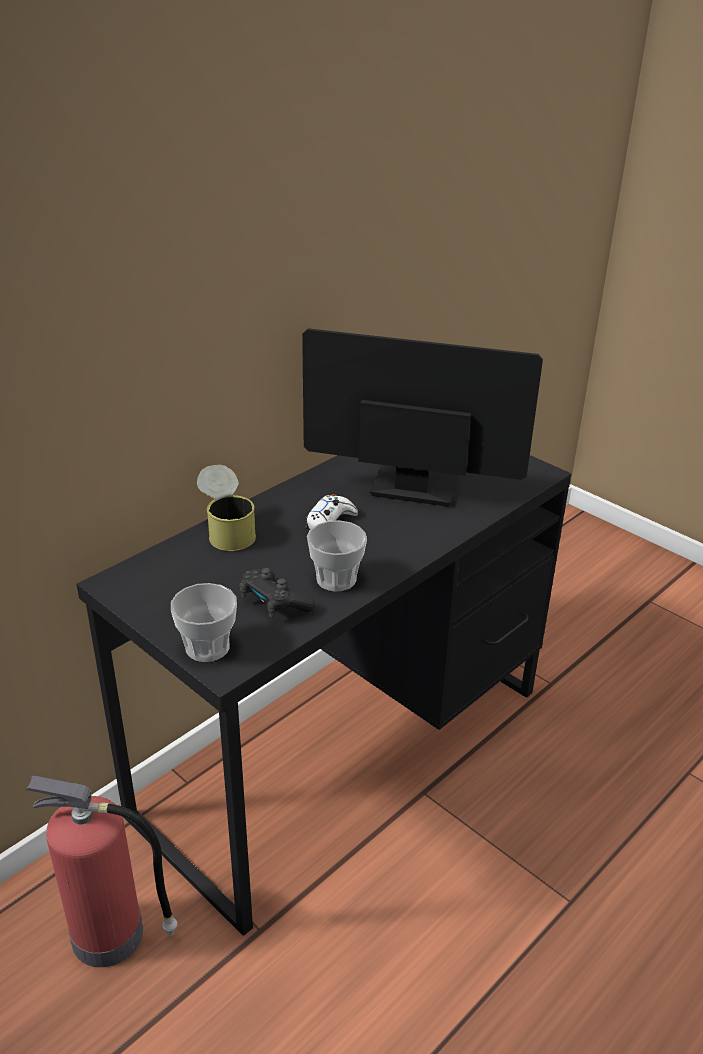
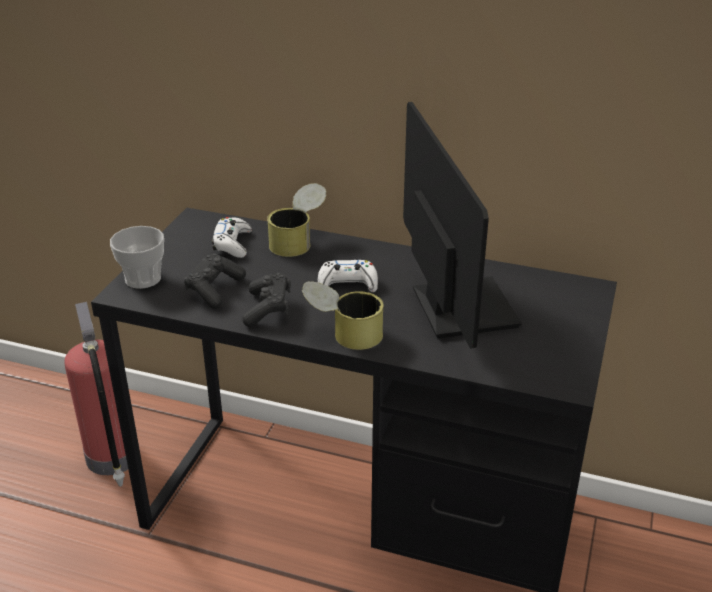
camera: 65 degrees right, 0 degrees up
cup [307,520,367,592] -> black game controller [242,273,291,327]
none -> white game controller [212,217,252,258]
none -> can [302,281,384,350]

